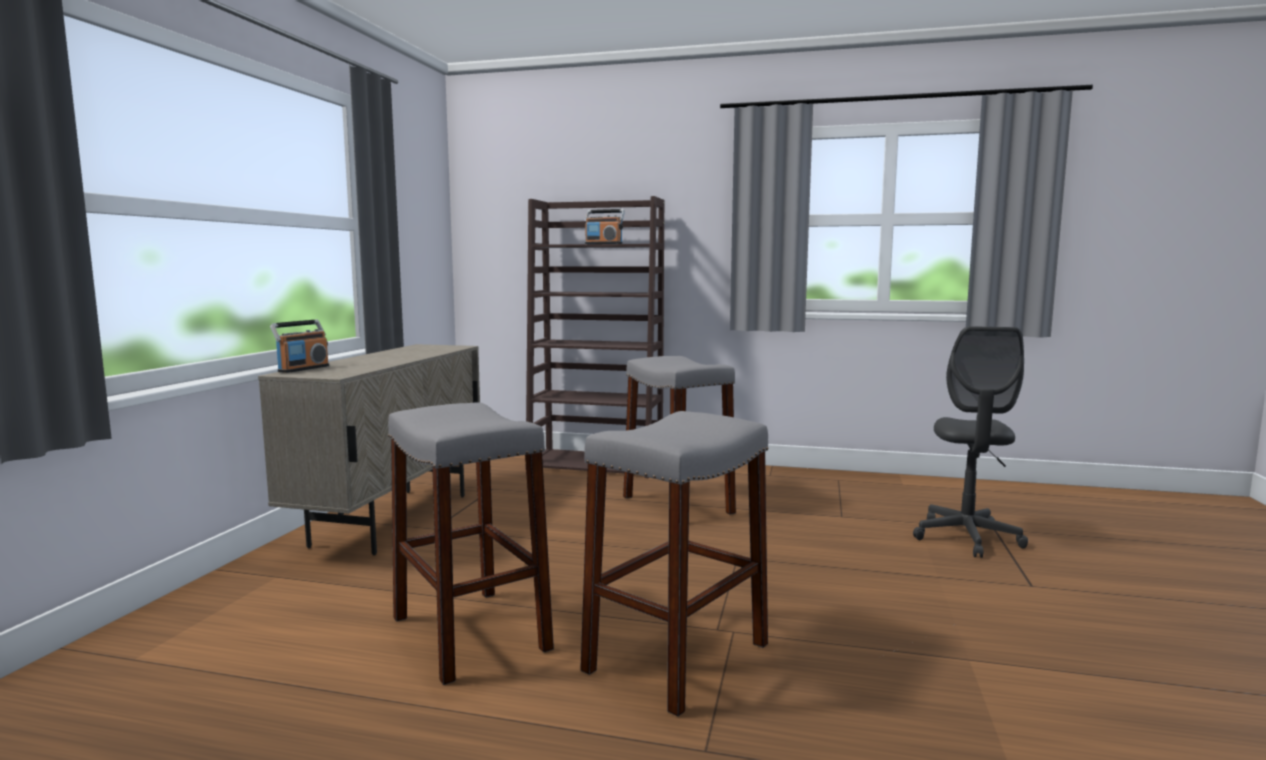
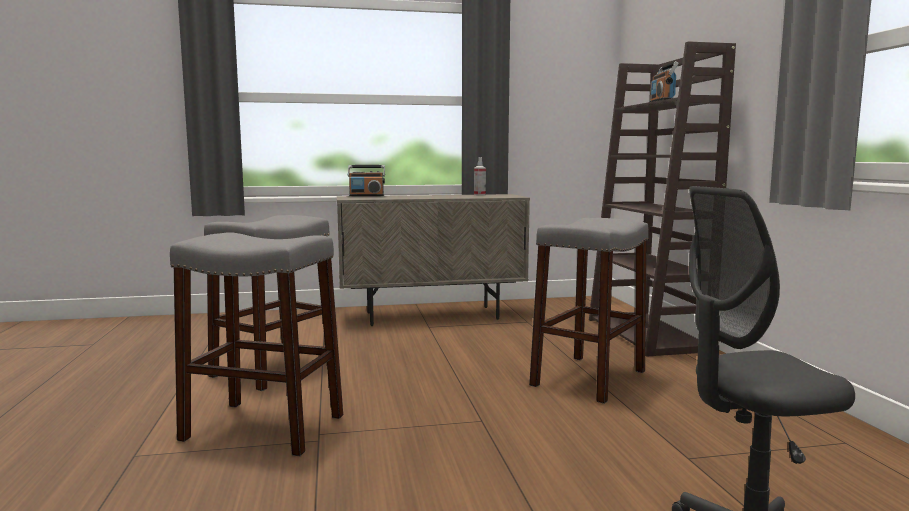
camera: 65 degrees right, 0 degrees up
none -> spray bottle [474,157,486,195]

